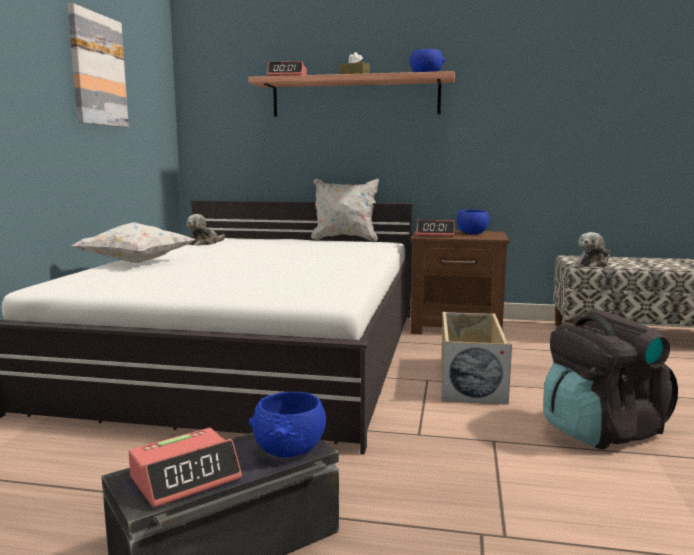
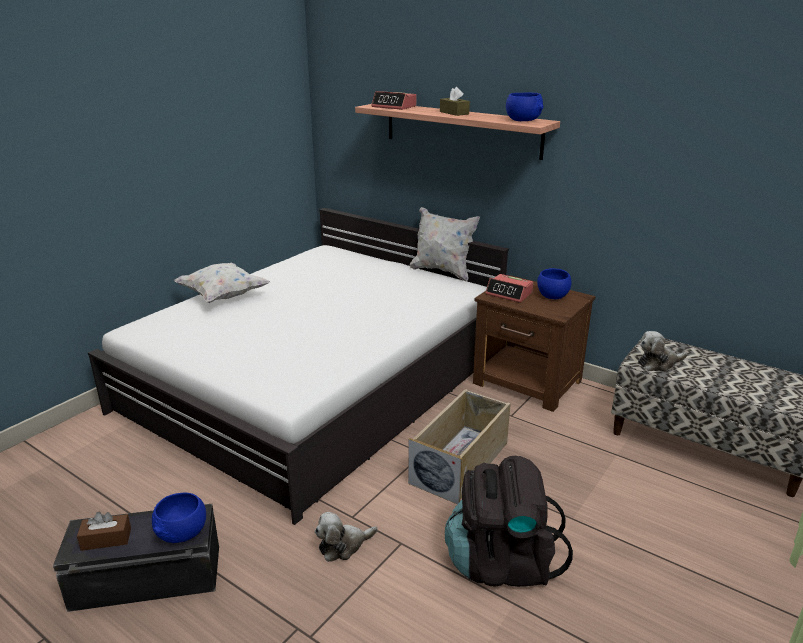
camera: 25 degrees right, 15 degrees up
picture [68,3,129,127] -> none
alarm clock [129,428,242,508] -> brown tissue box [77,512,131,551]
plush toy [187,214,225,246] -> plush toy moved to [315,512,378,562]

